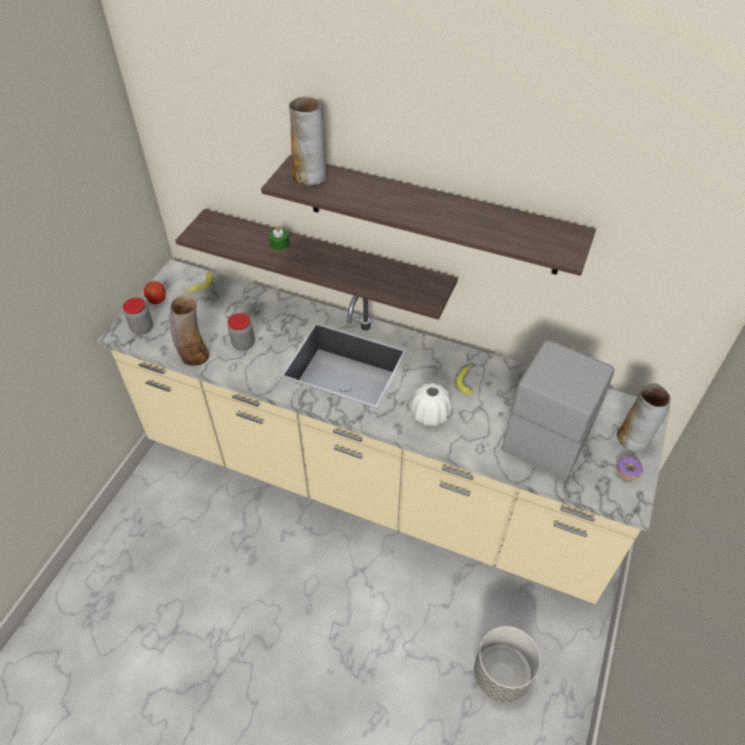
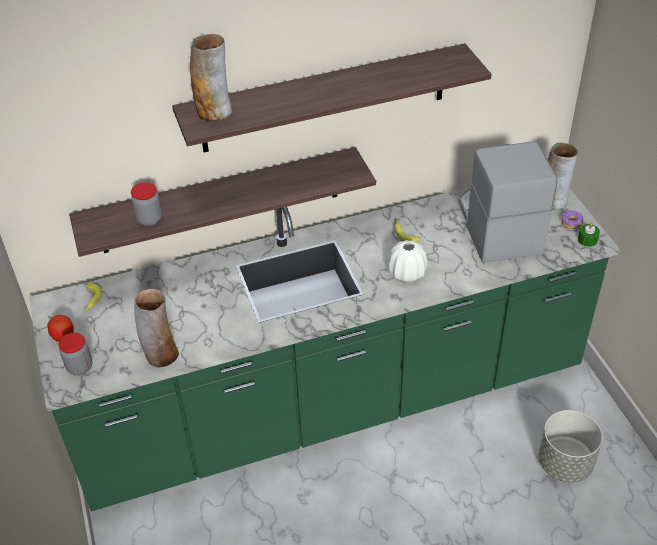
camera: 40 degrees left, 5 degrees down
beige counter [97,259,670,604] -> green counter [29,187,620,511]
jar [228,313,255,351] -> jar moved to [131,182,162,226]
green candle [269,225,289,251] -> green candle moved to [578,222,600,247]

